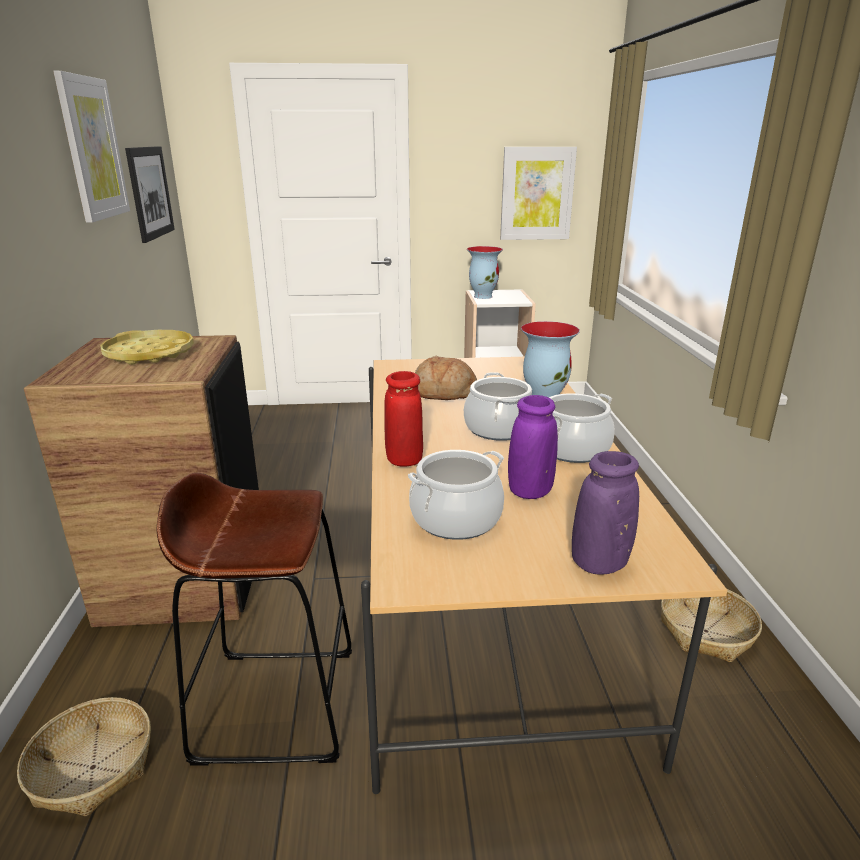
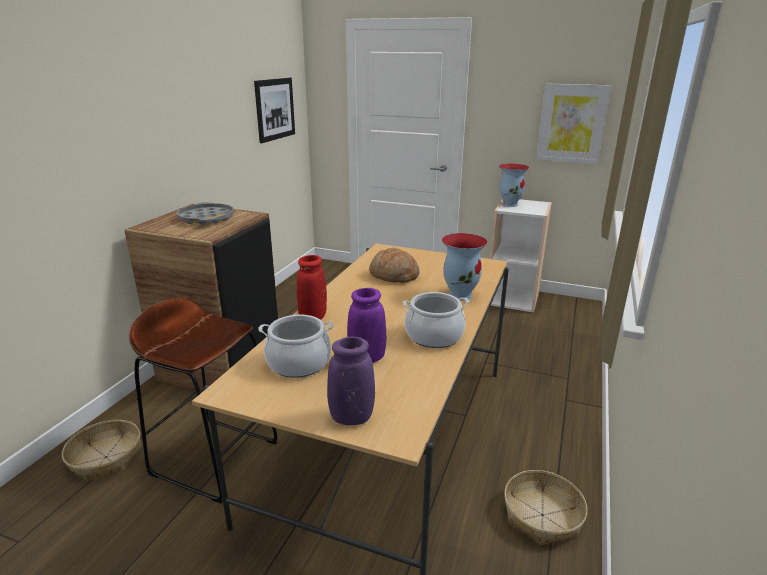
camera: 25 degrees right, 0 degrees up
picture [53,71,130,223] -> none
yellow tray [100,330,194,365] -> grey tray [177,202,234,225]
cooking pot [464,372,532,441] -> none

